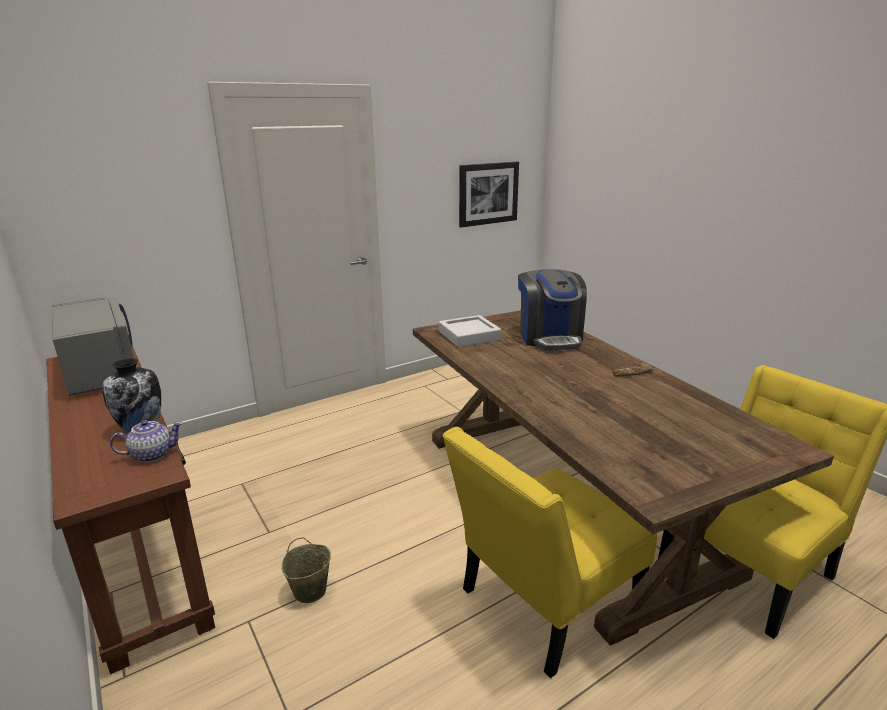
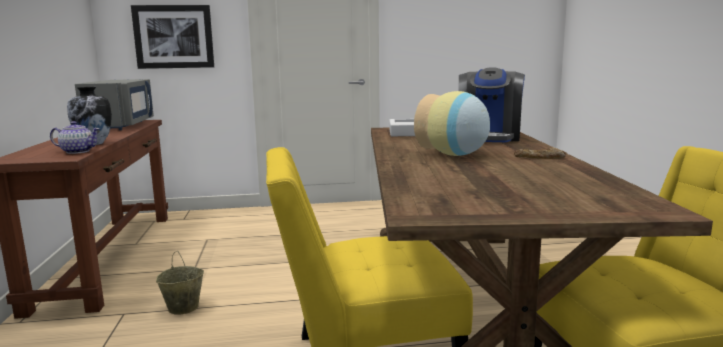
camera: 25 degrees right, 10 degrees down
picture [459,162,519,228] -> picture moved to [131,5,214,69]
none -> vase [414,91,490,156]

